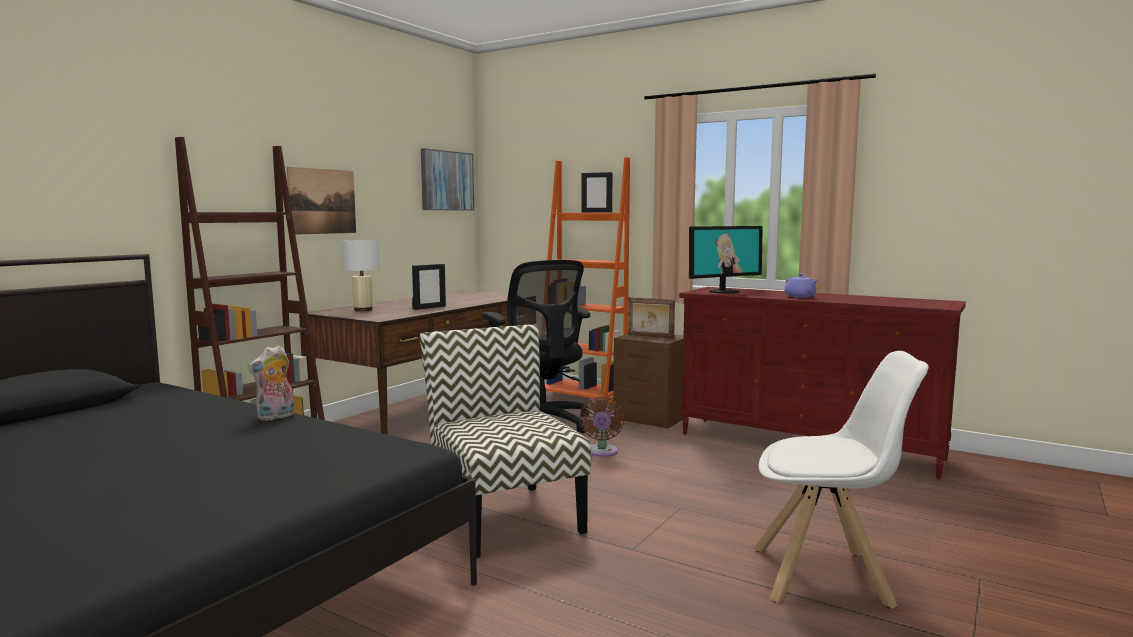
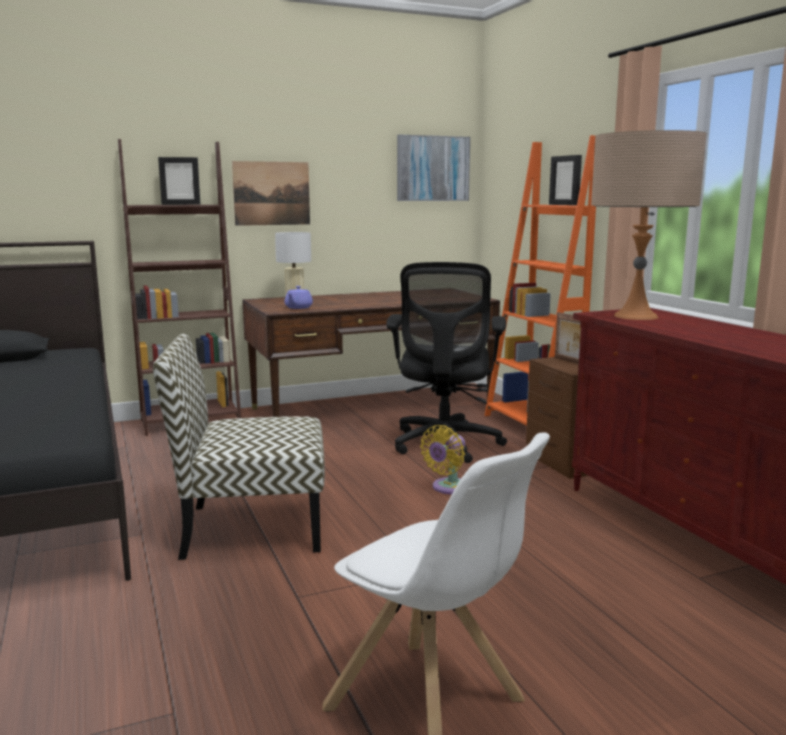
camera: 35 degrees right, 5 degrees up
plush toy [247,345,295,421] -> none
picture frame [412,264,446,310] -> picture frame moved to [158,157,200,205]
chair [420,324,591,558] -> chair turned 105 degrees counterclockwise [153,334,325,560]
brown fan [579,397,624,457] -> yellow fan [420,425,465,494]
monitor [689,226,763,293] -> beige table lamp [591,130,707,320]
purple teapot [784,273,818,298] -> purple teapot moved to [285,286,313,309]

